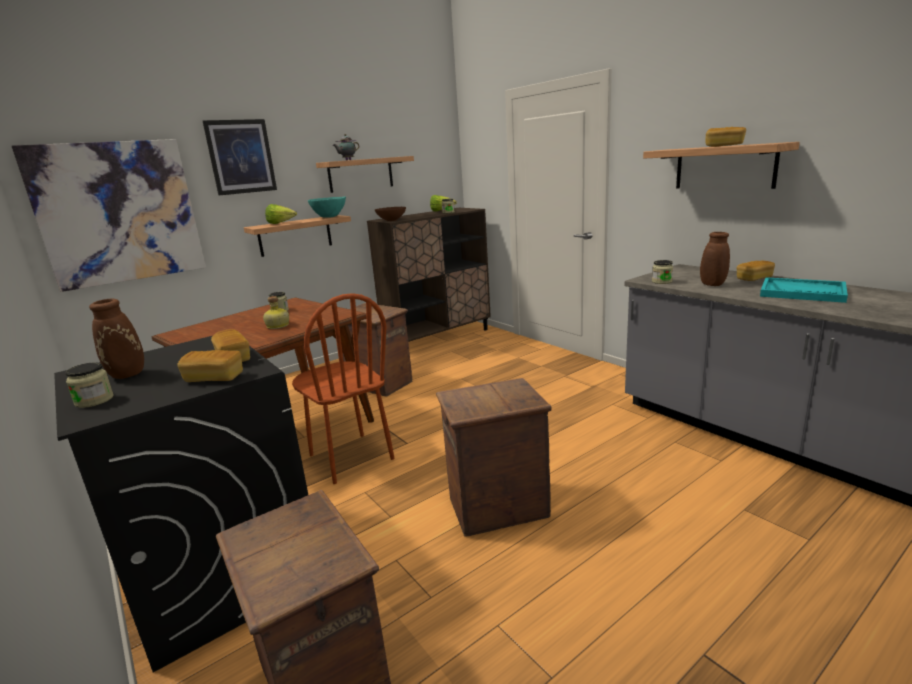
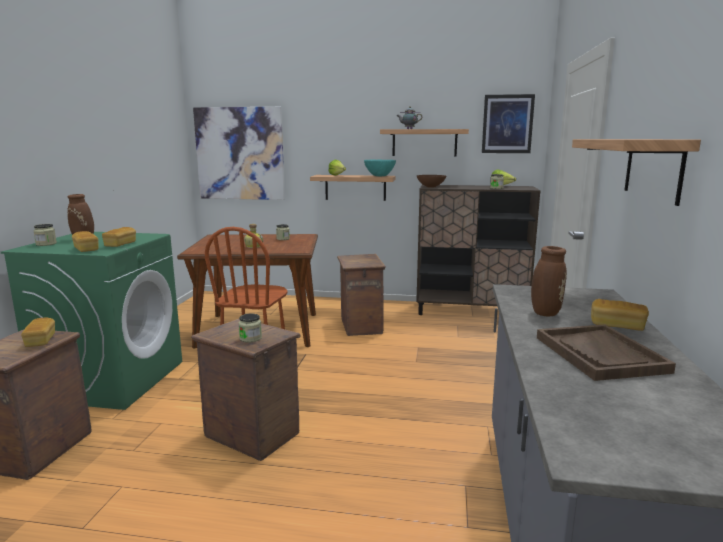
camera: 45 degrees right, 5 degrees down
black washing machine [54,336,308,672] -> green washing machine [1,232,182,410]
picture [203,119,277,195] -> picture moved to [482,94,535,153]
jar [652,260,673,284] -> jar moved to [239,313,262,342]
bread [705,127,746,147] -> bread moved to [21,318,55,347]
turquoise tray [760,277,848,303] -> brown tray [537,324,676,381]

